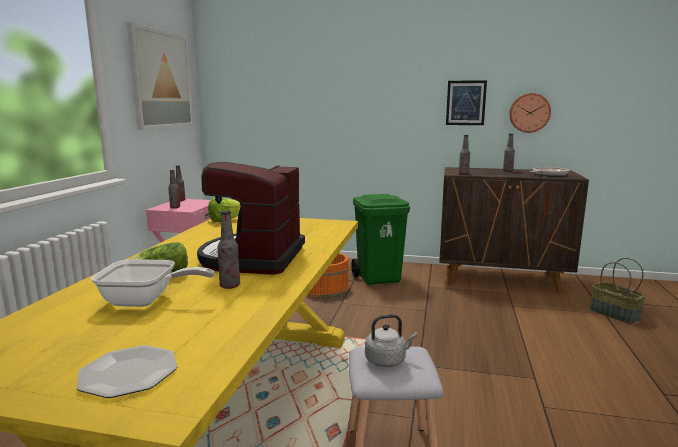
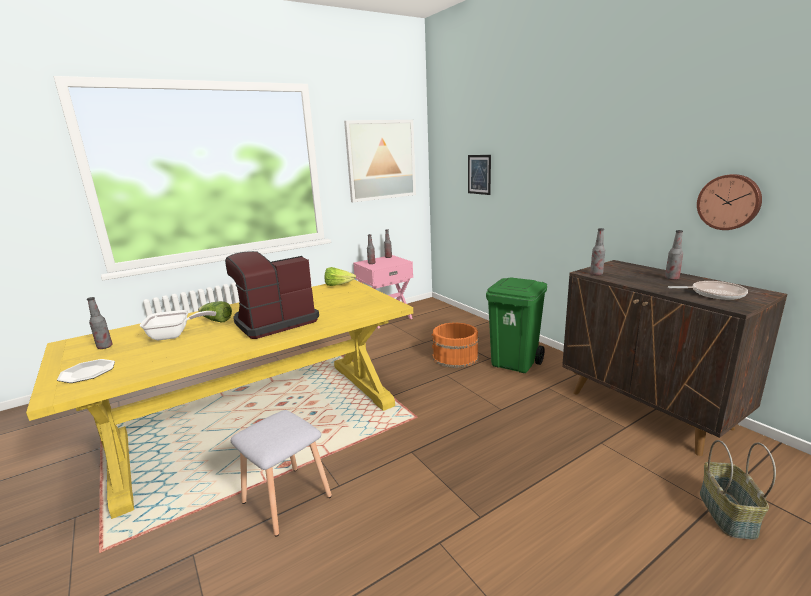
camera: 45 degrees right, 5 degrees up
frying pan [91,259,215,307] -> frying pan turned 60 degrees counterclockwise [140,310,216,340]
bottle [217,210,240,289] -> bottle moved to [87,297,112,349]
grey kettle [365,314,418,367] -> none
picture [446,80,487,125] -> picture moved to [468,155,491,195]

